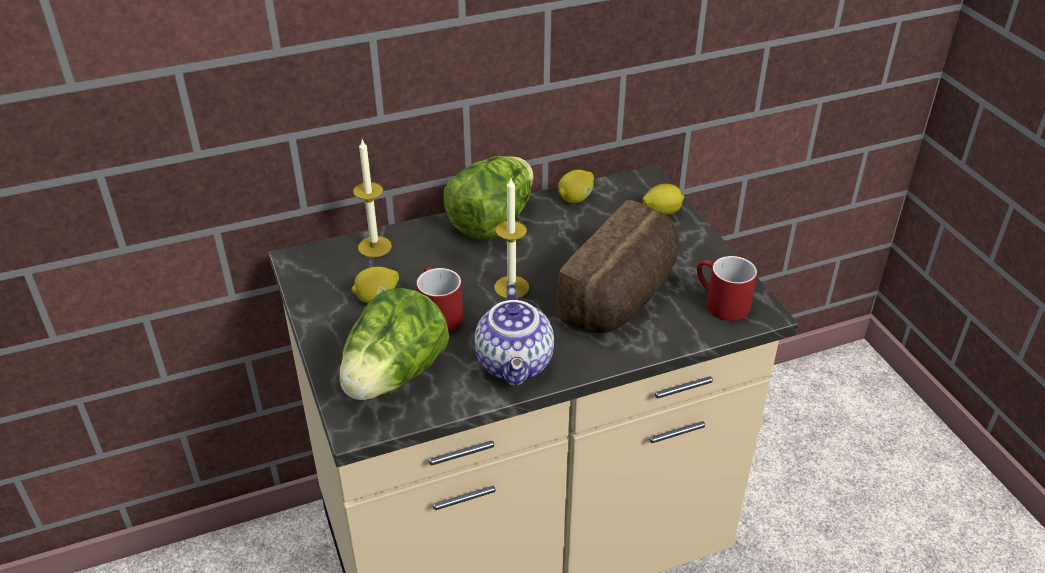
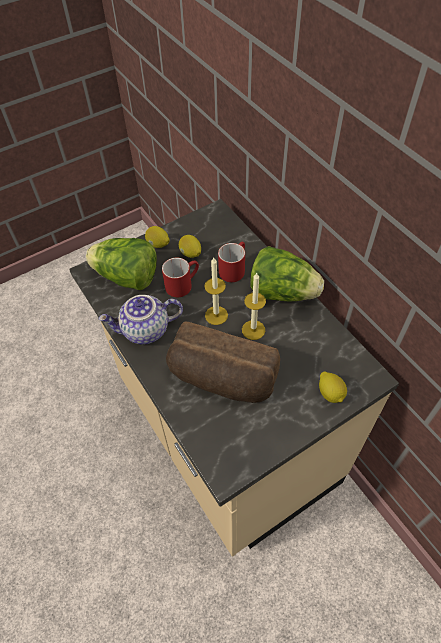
camera: 80 degrees right, 15 degrees up
candle [353,140,392,258] -> candle moved to [242,272,266,340]
lemon [558,170,594,203] -> lemon moved to [145,226,170,248]
red mug [697,256,757,321] -> red mug moved to [218,242,245,282]

